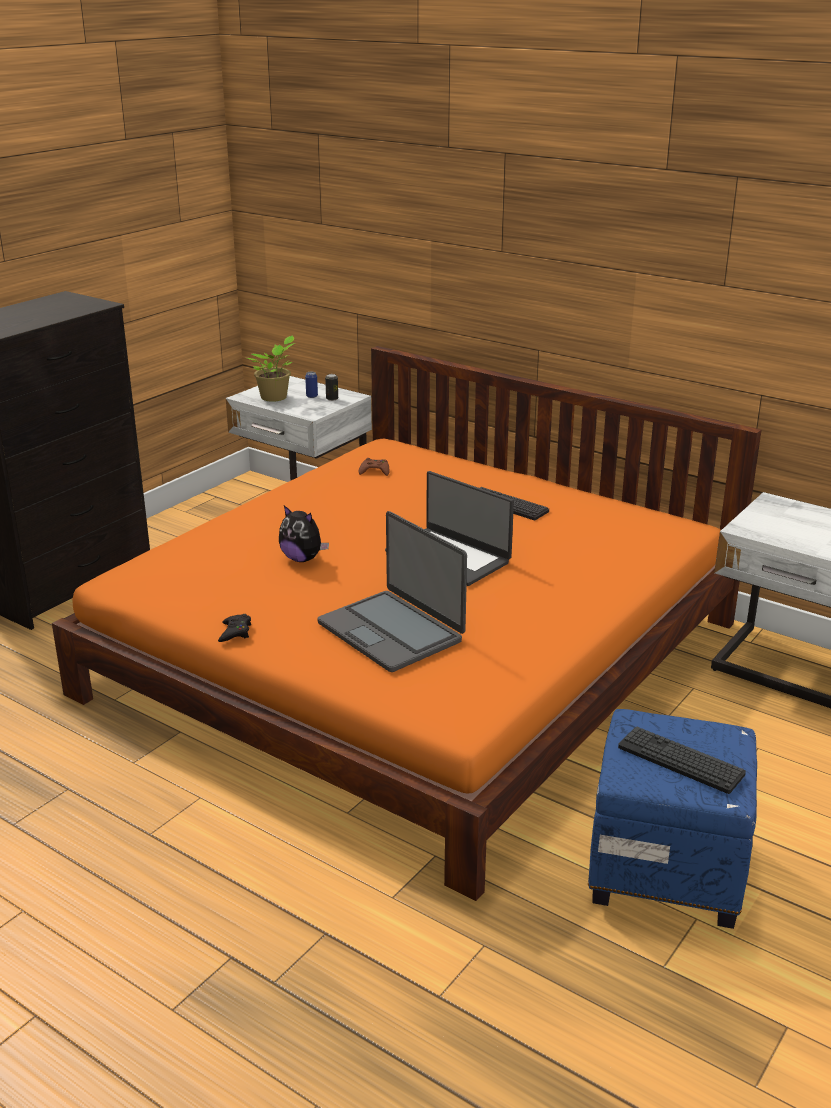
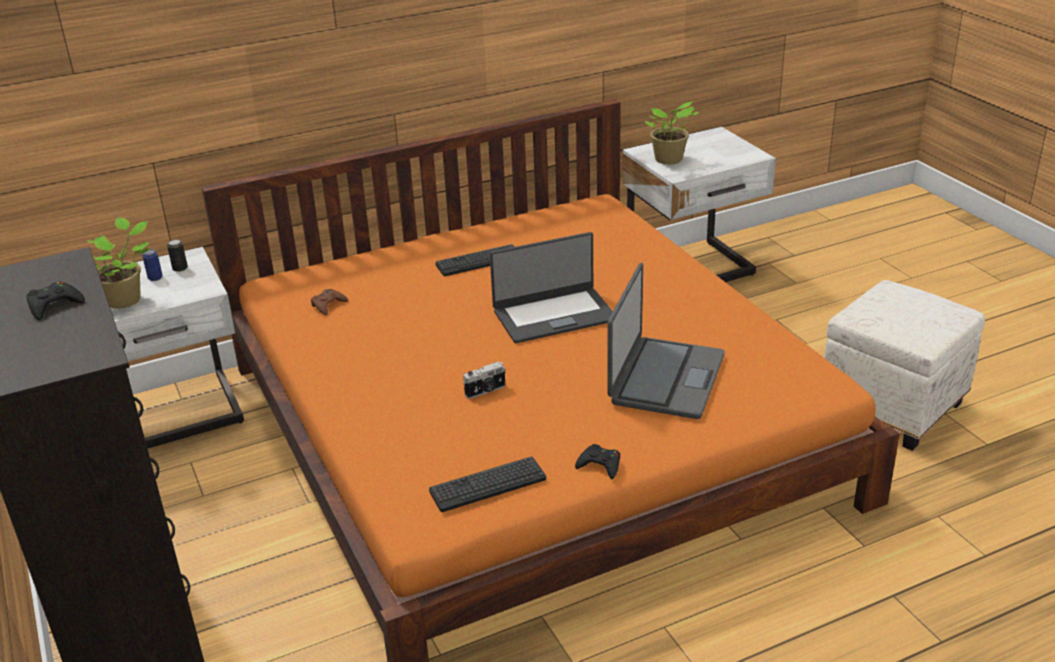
camera: 60 degrees left, 5 degrees up
plush toy [279,505,329,562] -> camera [463,362,506,399]
laptop [318,511,467,672] -> laptop turned 60 degrees counterclockwise [607,263,724,419]
blue ottoman [588,709,757,929] -> white ottoman [824,280,985,451]
keyboard [618,727,746,794] -> keyboard moved to [429,457,546,512]
none -> black game controller [26,281,85,320]
none -> potted plant [644,102,700,164]

